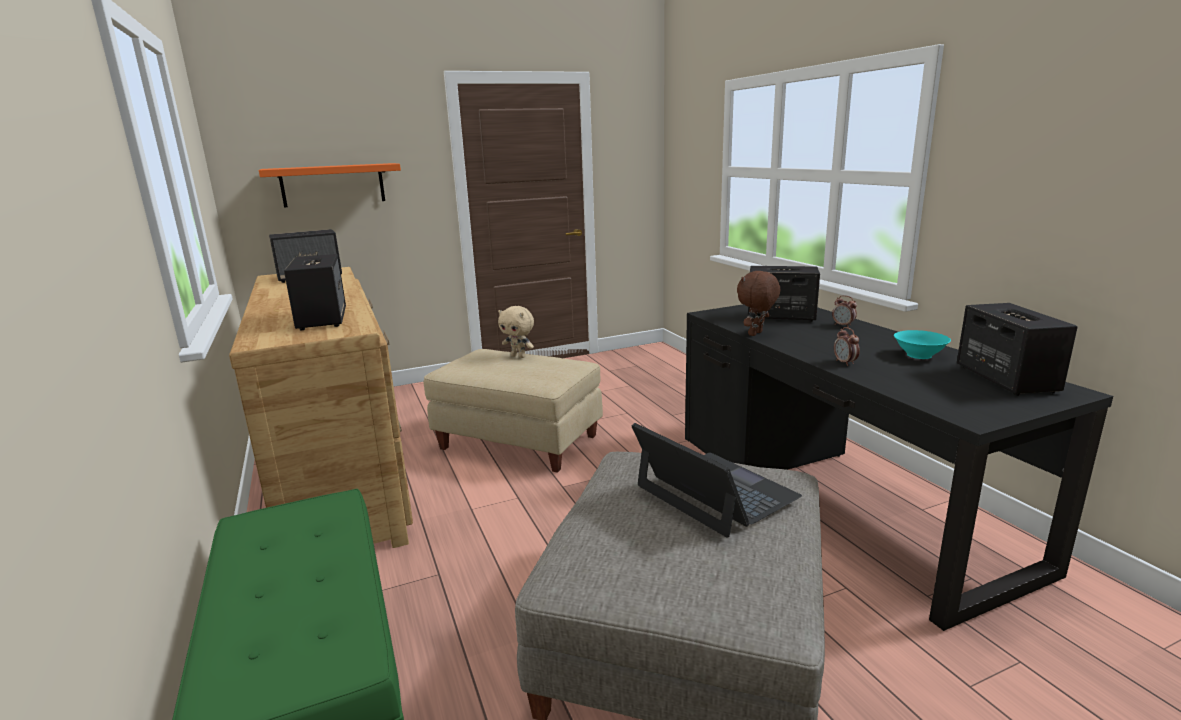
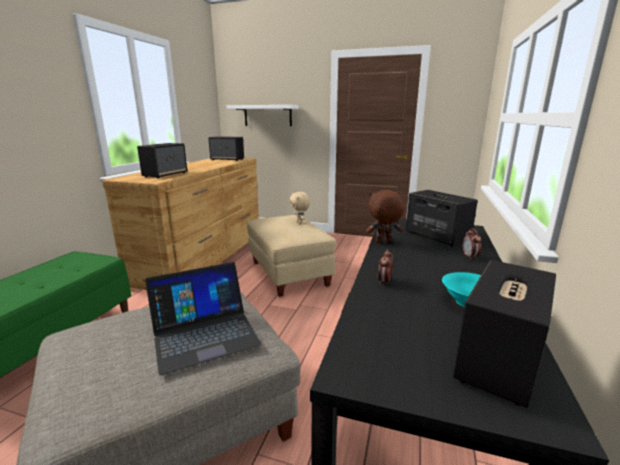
camera: 40 degrees right, 0 degrees up
orange shelf [259,163,401,208] -> white shelf [227,105,298,126]
laptop [631,423,802,538] -> laptop turned 60 degrees clockwise [145,262,261,375]

